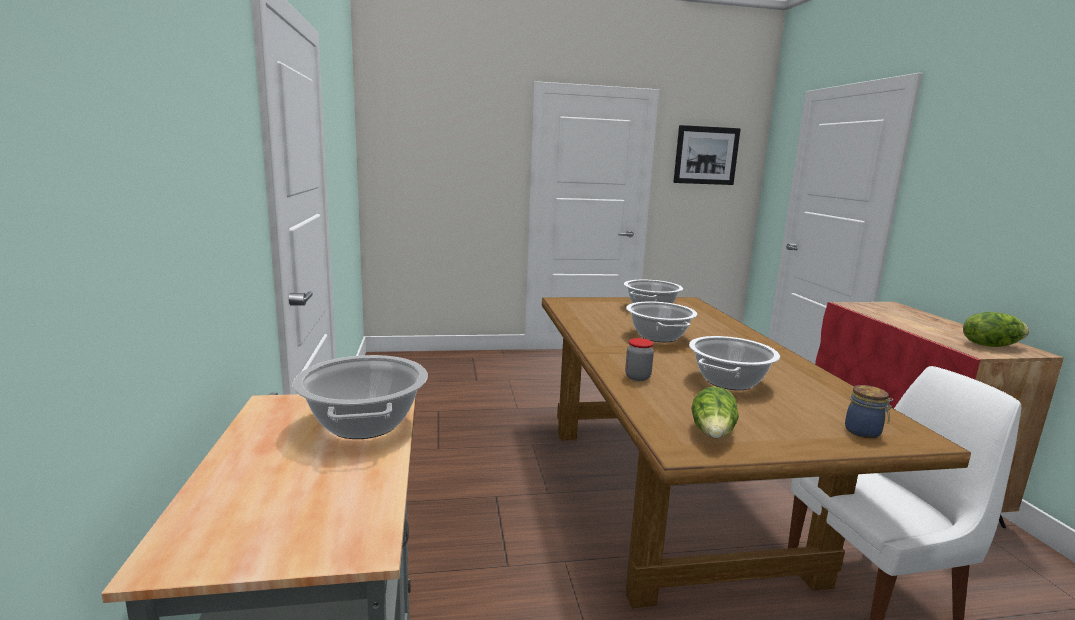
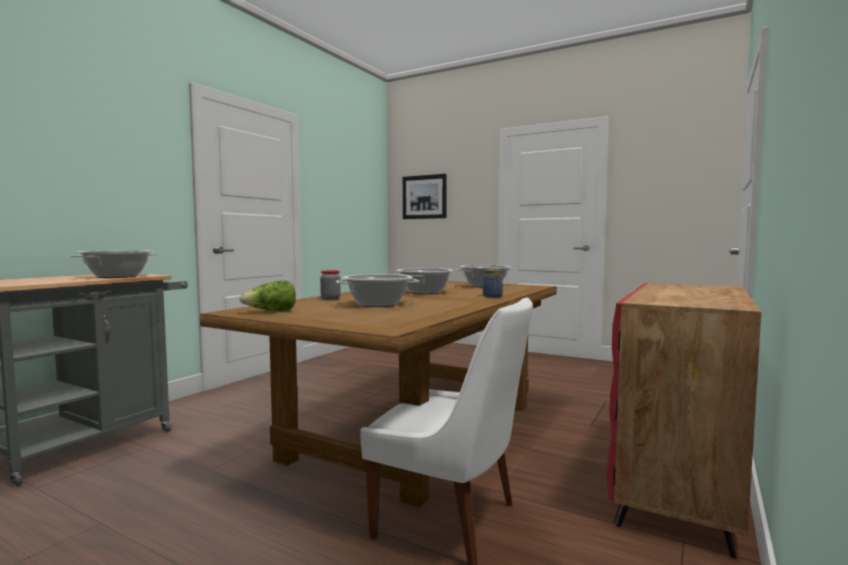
camera: 40 degrees right, 10 degrees down
picture [673,125,741,185] -> picture moved to [403,174,447,219]
jar [845,385,893,438] -> jar moved to [483,269,503,297]
lettuce [963,312,1029,347] -> none

